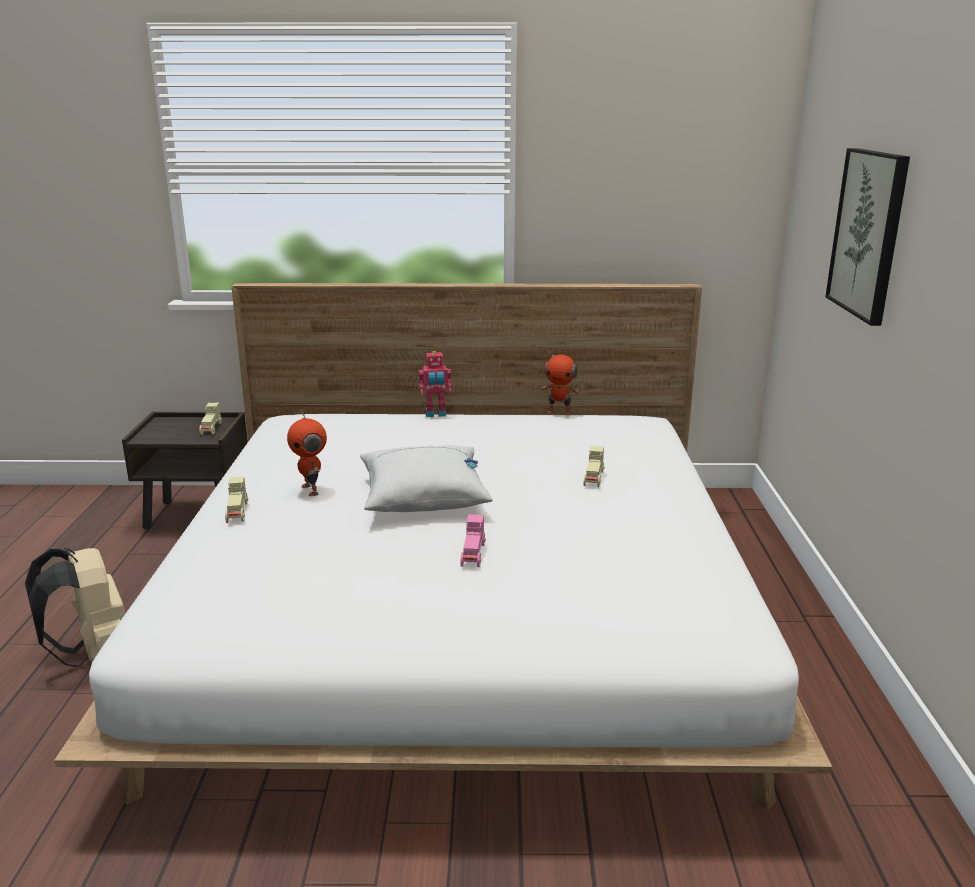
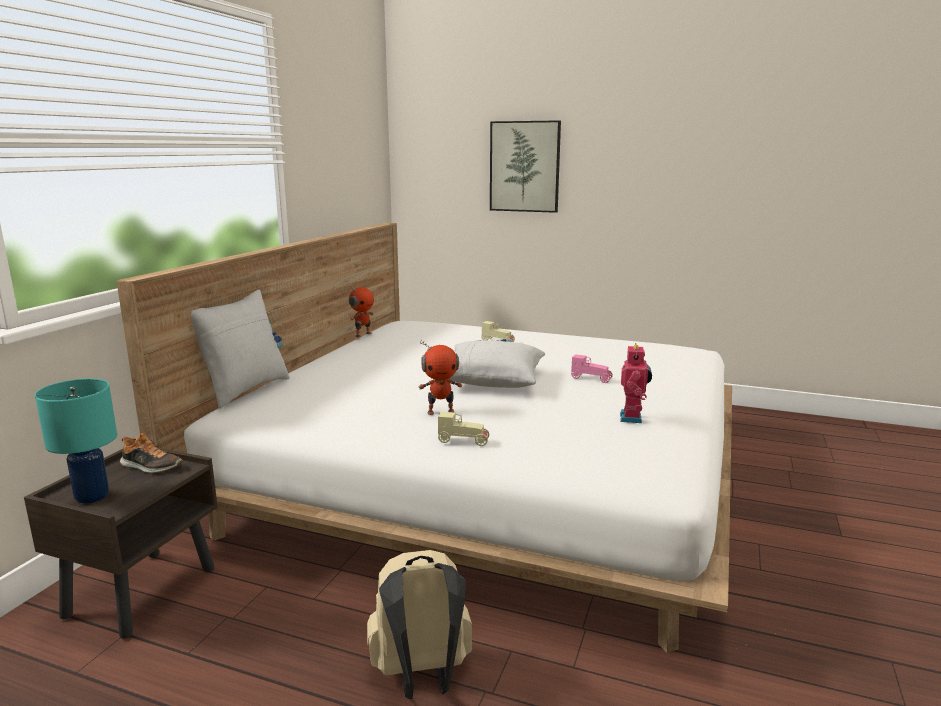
camera: 70 degrees left, 5 degrees down
beige toy car [199,403,222,435] -> shoe [120,433,183,473]
toy robot [418,351,452,417] -> toy robot moved to [620,343,652,423]
none -> turquoise table lamp [35,378,117,504]
none -> grey pillow [191,289,290,408]

